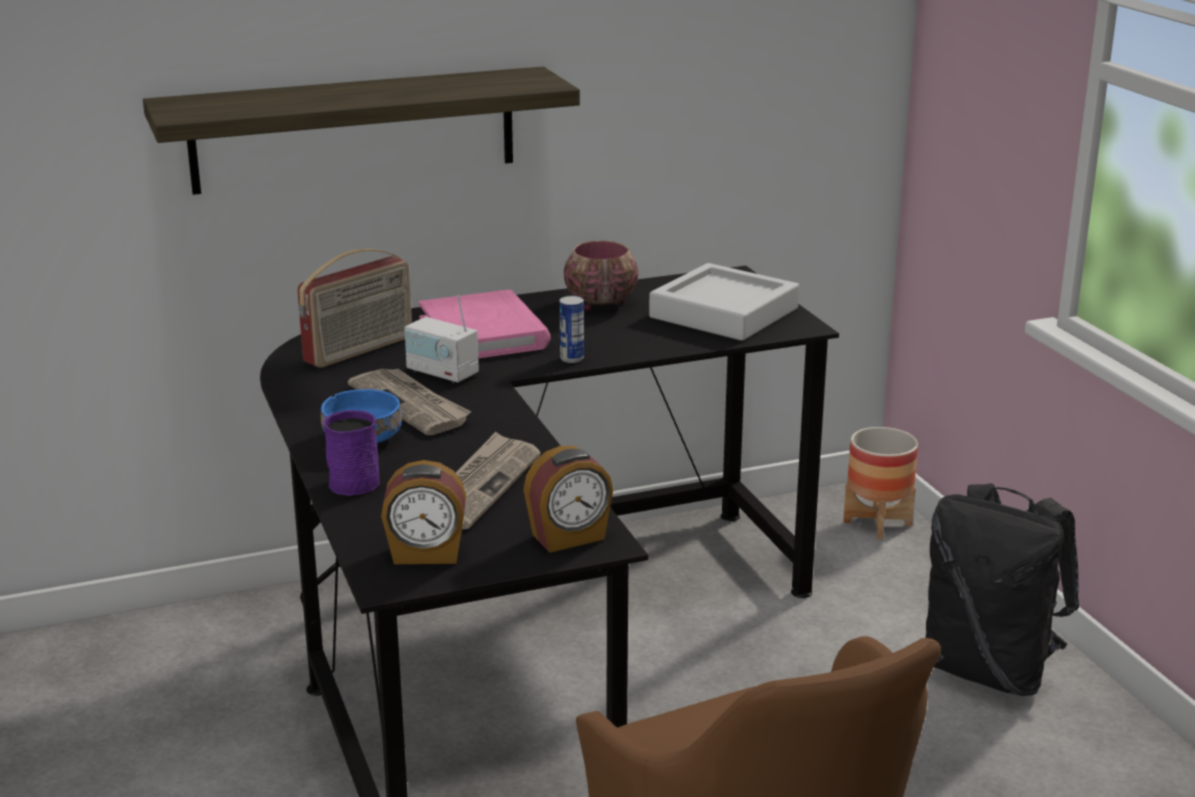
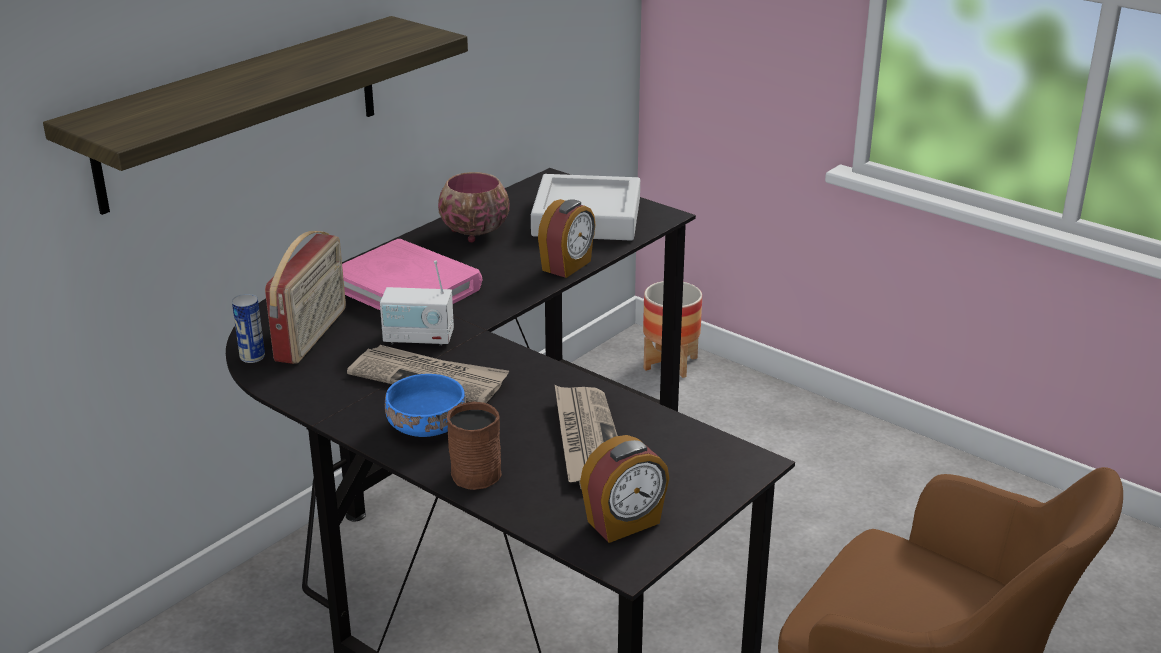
camera: 30 degrees left, 5 degrees up
purple mug [323,410,380,496] -> brown mug [447,401,502,490]
alarm clock [523,446,613,553] -> alarm clock moved to [538,199,596,278]
can [559,296,584,363] -> can moved to [232,294,265,363]
black backpack [925,483,1079,696] -> none

